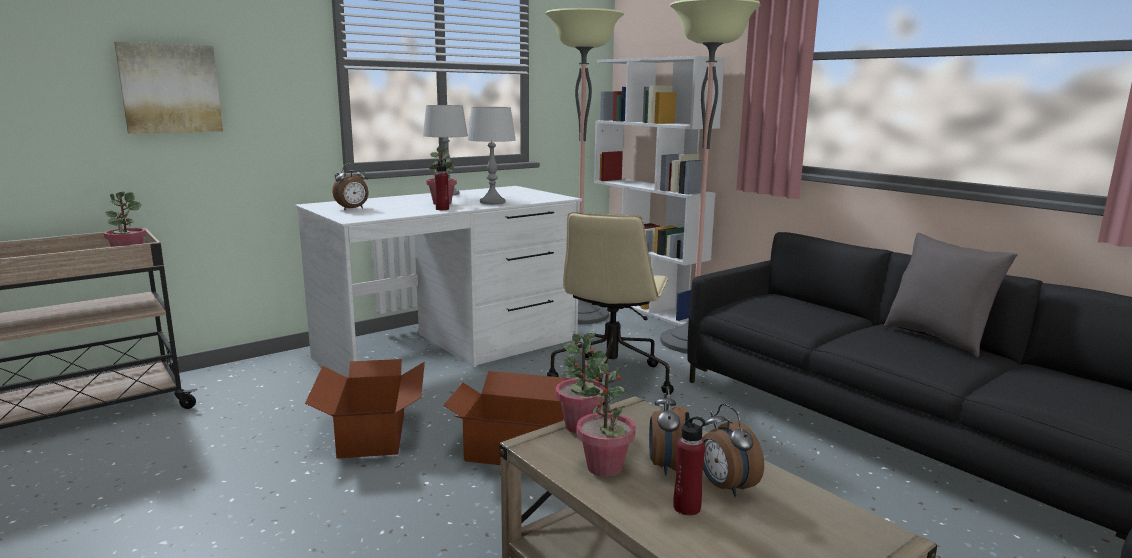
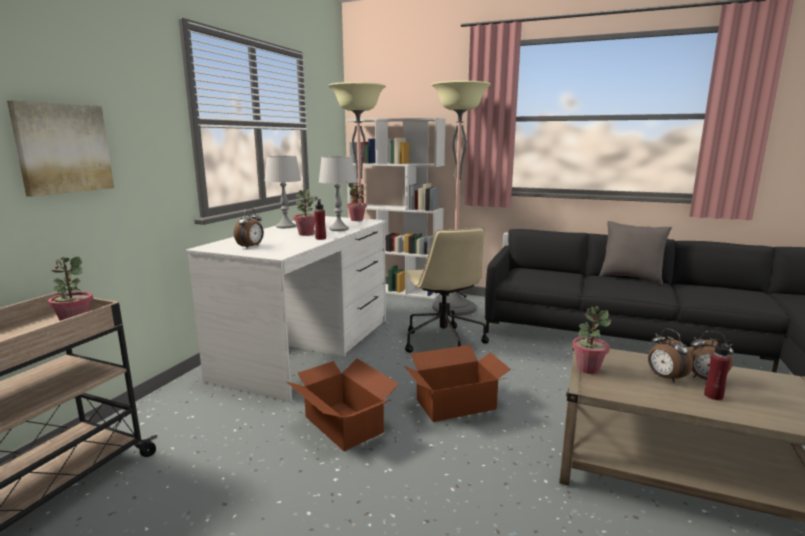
camera: 30 degrees left, 0 degrees up
potted plant [577,363,635,477] -> potted plant moved to [347,182,367,221]

